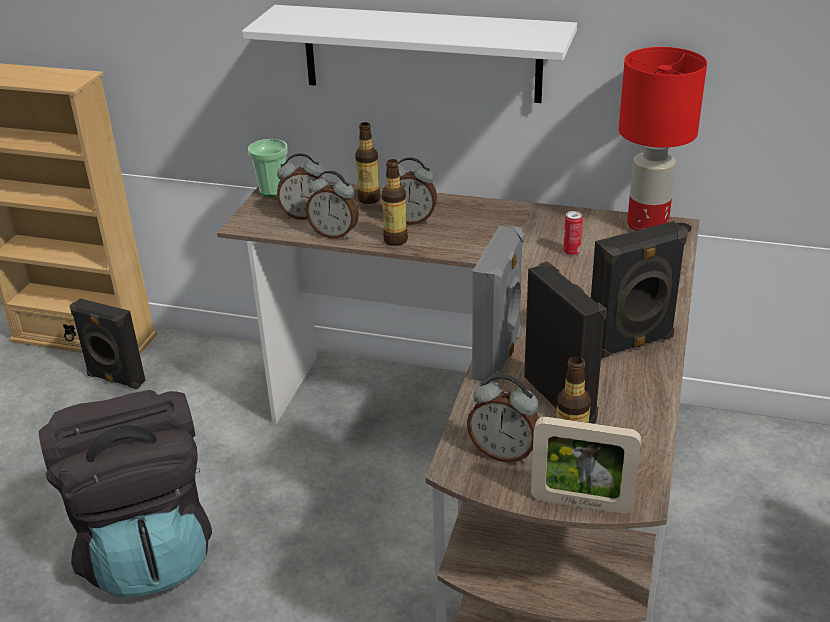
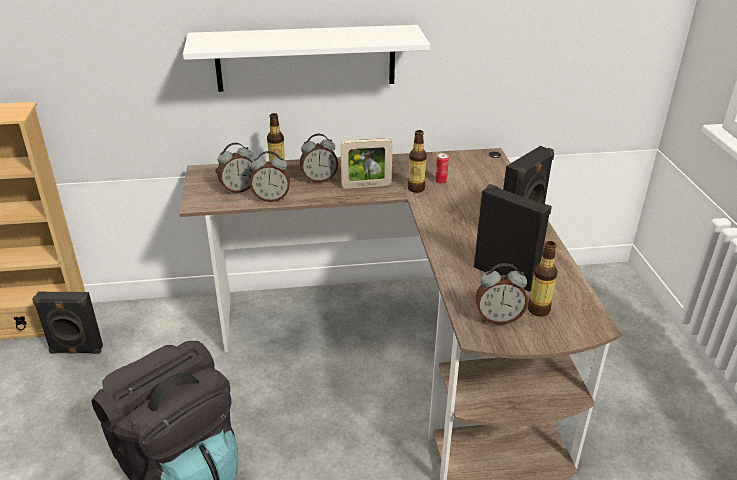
camera: 25 degrees left, 0 degrees up
cup [248,139,288,197] -> none
bottle [382,159,408,246] -> bottle moved to [408,130,427,193]
grey speaker [472,226,524,382] -> none
picture frame [531,417,641,514] -> picture frame moved to [341,138,393,189]
red table lamp [619,47,707,231] -> none

